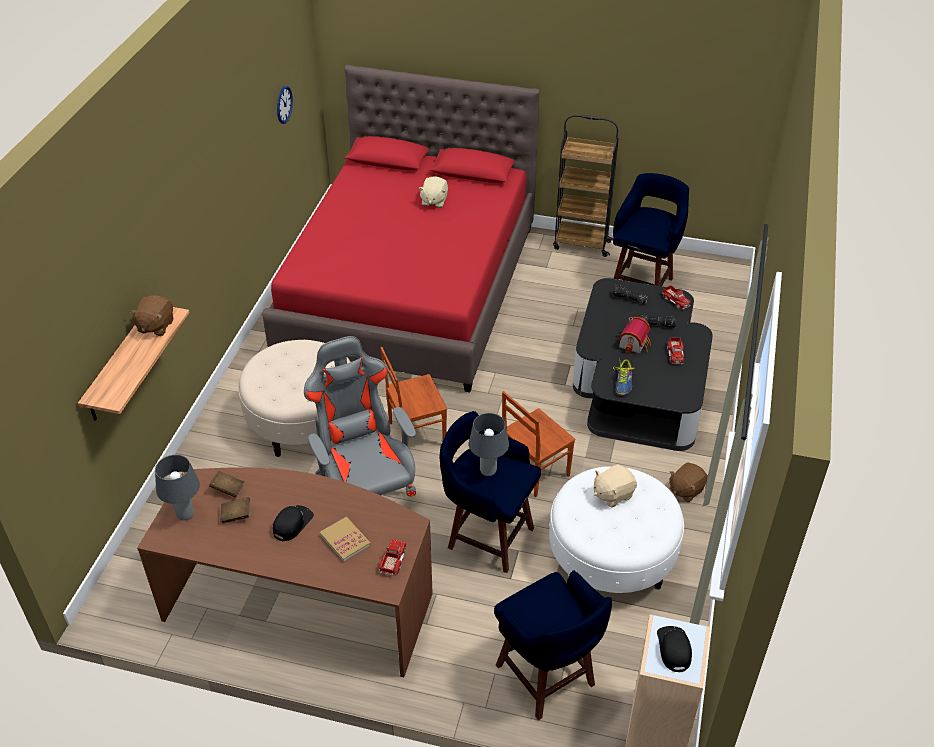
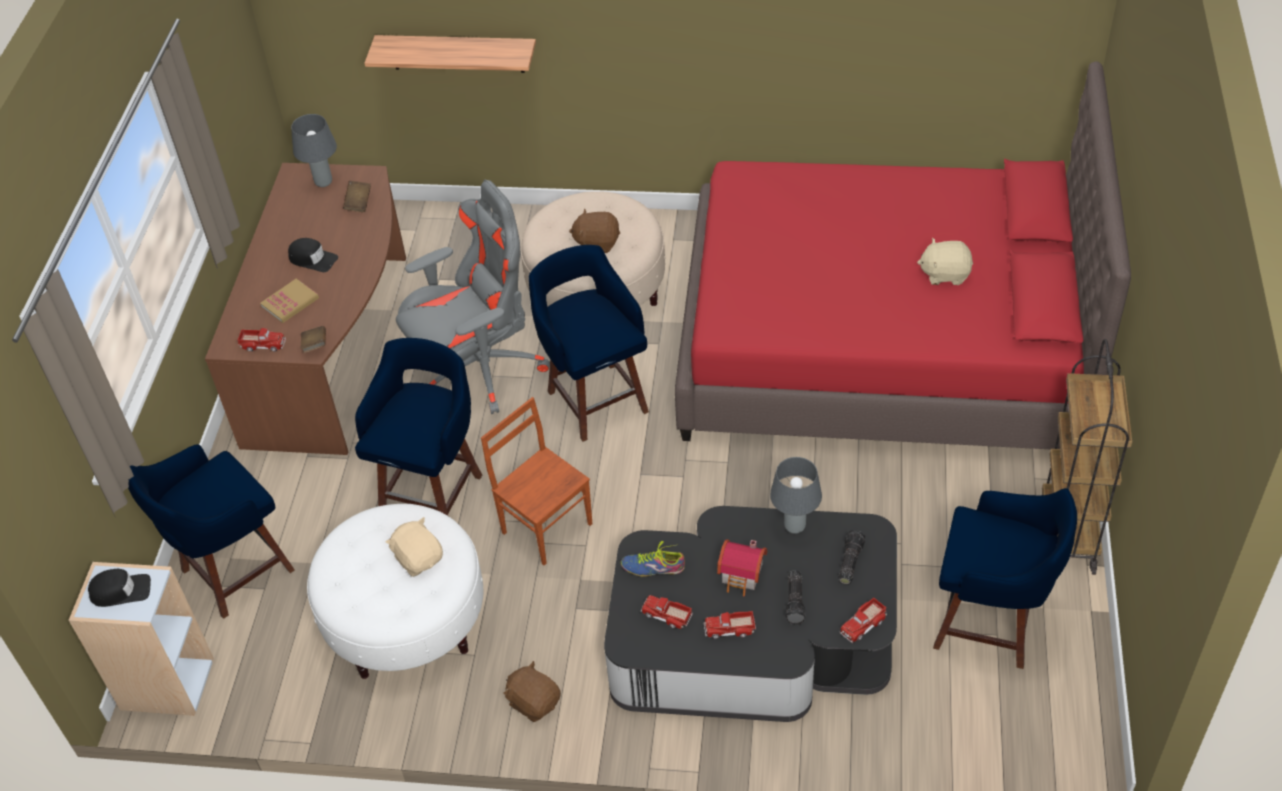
camera: 85 degrees right, 5 degrees up
brown plush toy [129,295,173,336] -> brown plush toy moved to [569,209,620,253]
brown book [220,497,250,524] -> brown book moved to [301,326,326,353]
wall clock [277,86,293,124] -> none
brown chair [380,347,447,442] -> blue stool [529,245,649,442]
grey table lamp [469,413,509,476] -> grey table lamp moved to [770,457,822,534]
none -> toy truck [641,595,693,629]

